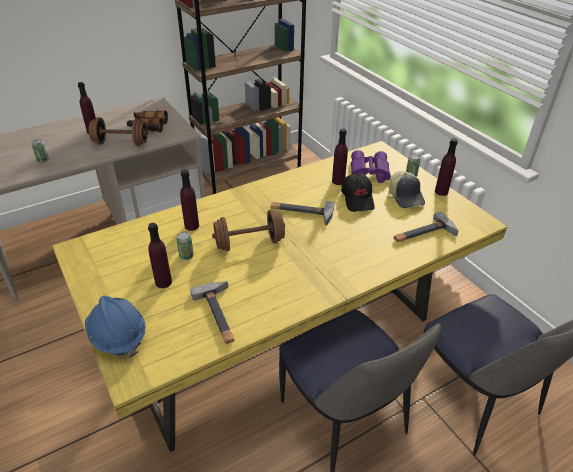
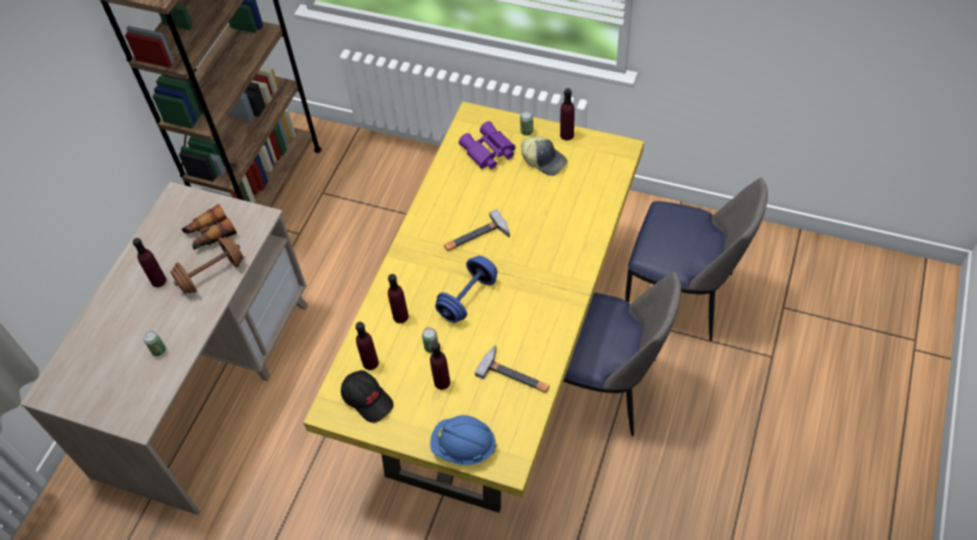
camera: 35 degrees left, 15 degrees up
brown dumbbell [212,210,285,252] -> blue dumbbell [435,256,498,323]
purple bottle [332,128,348,185] -> purple bottle moved to [355,322,379,370]
black cap [341,174,375,212] -> black cap moved to [341,370,394,423]
hammer [394,212,459,242] -> none

